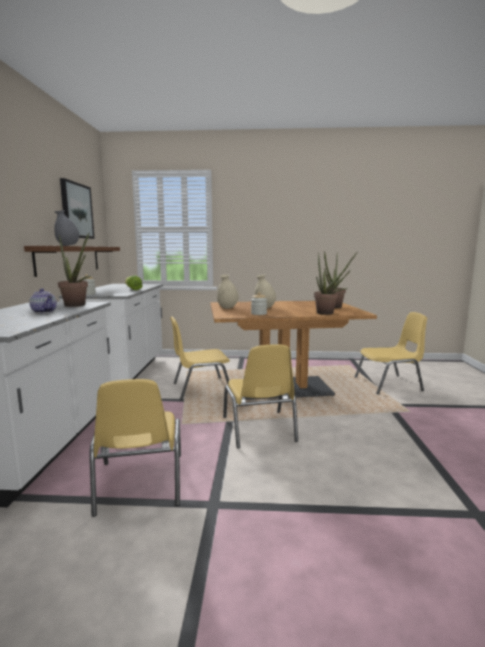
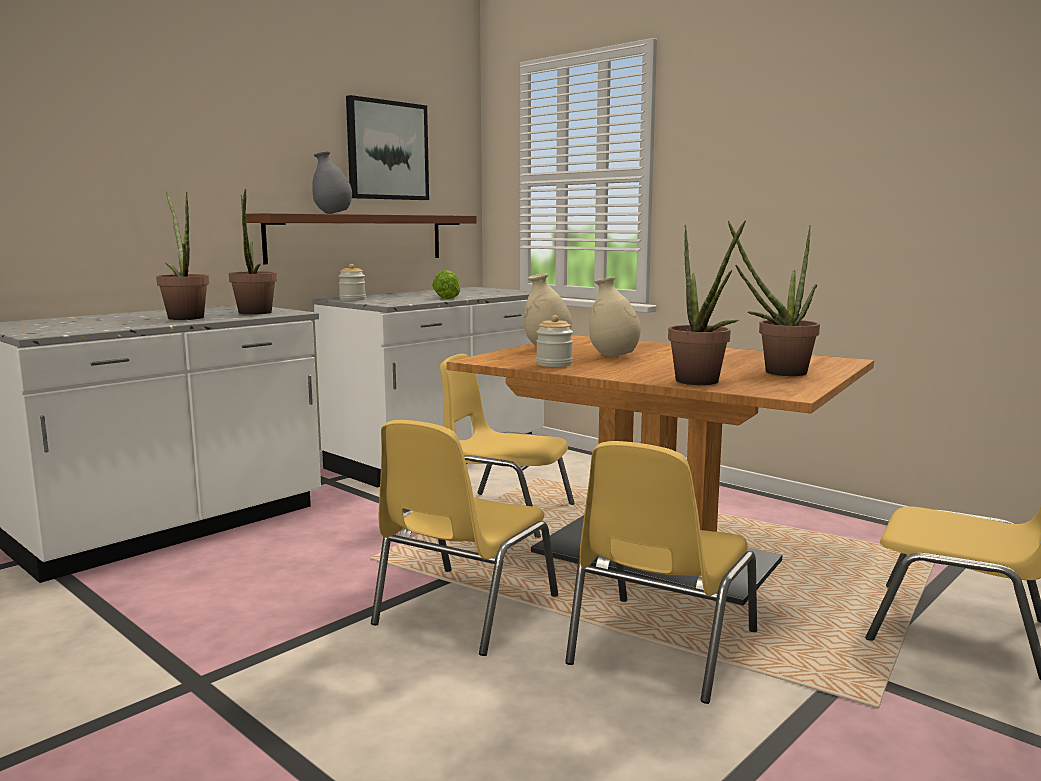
camera: 40 degrees right, 0 degrees up
teapot [29,288,57,313] -> potted plant [156,191,209,320]
yellow chair [89,379,181,517] -> yellow chair moved to [565,441,757,704]

